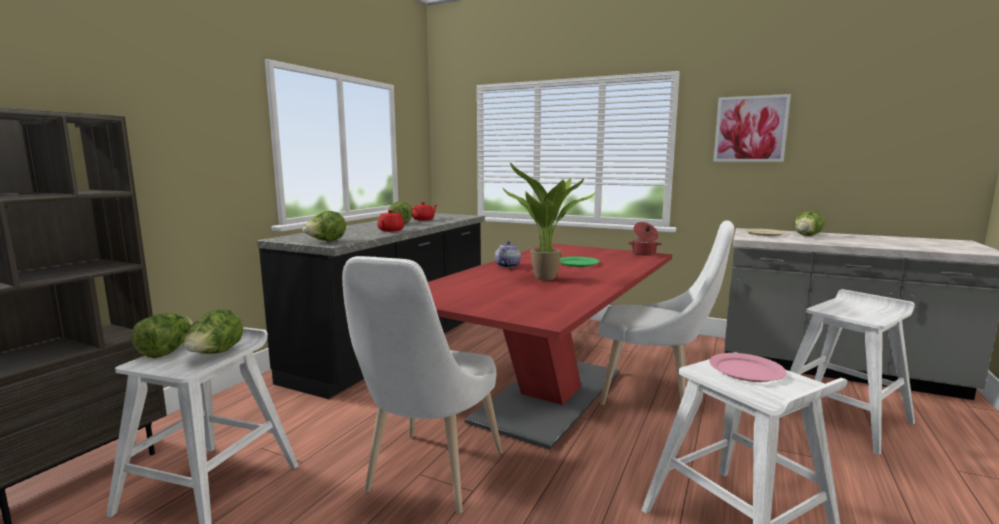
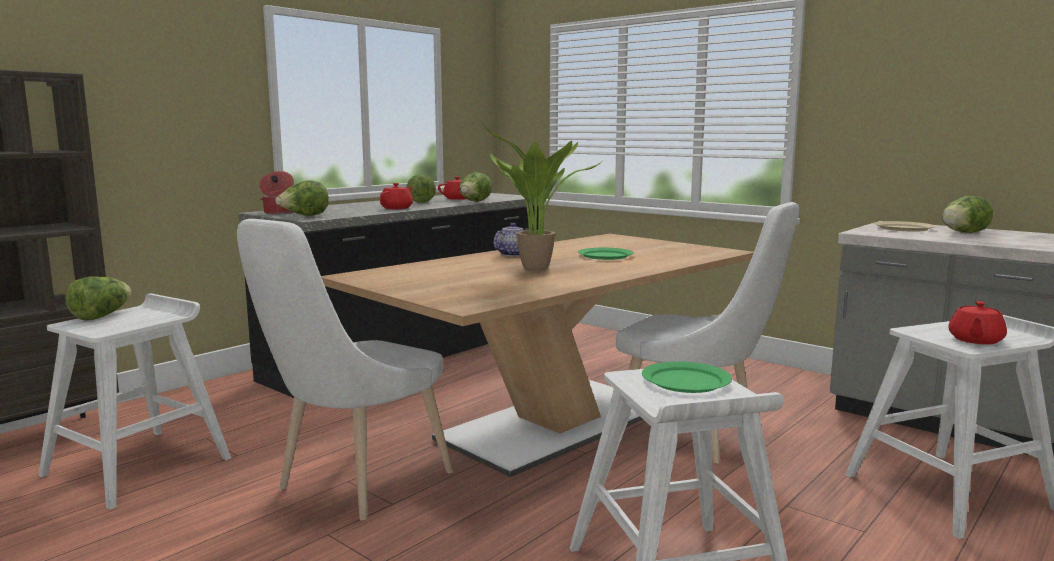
camera: 15 degrees right, 0 degrees up
lettuce [184,309,243,354] -> lettuce moved to [459,172,492,202]
red dining table [428,243,672,450] -> beige dining table [321,234,754,477]
cooking pot [628,222,662,256] -> cooking pot moved to [259,171,294,215]
pink plate [709,353,787,382] -> green plate [642,361,732,393]
picture [713,94,791,162] -> none
none -> red teapot [948,301,1007,345]

